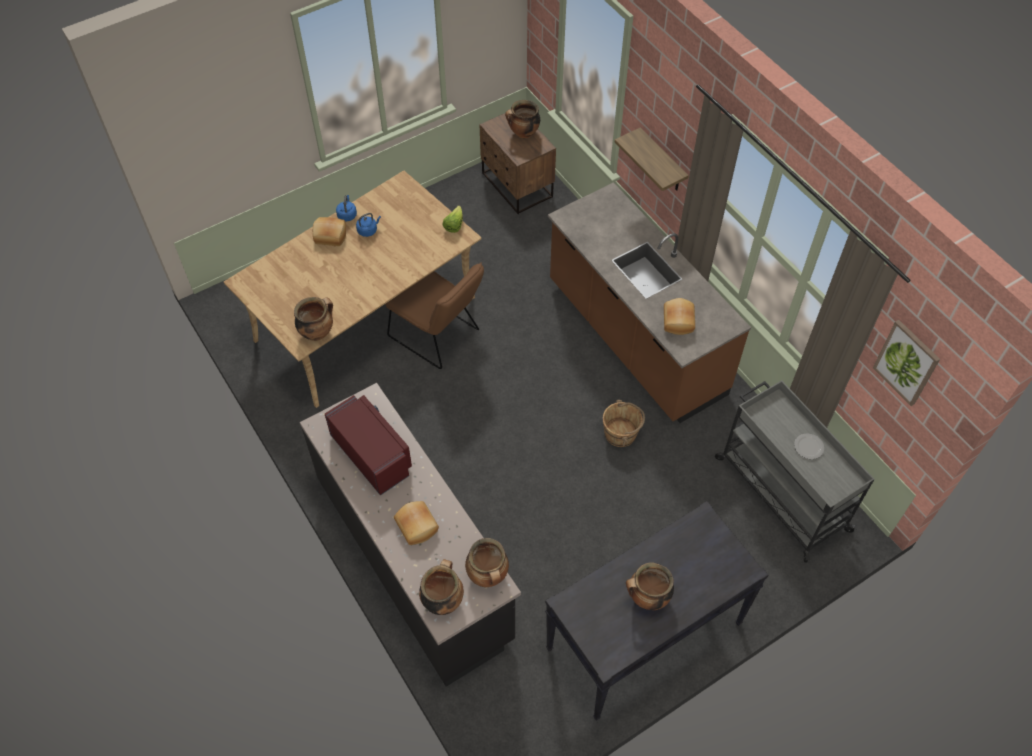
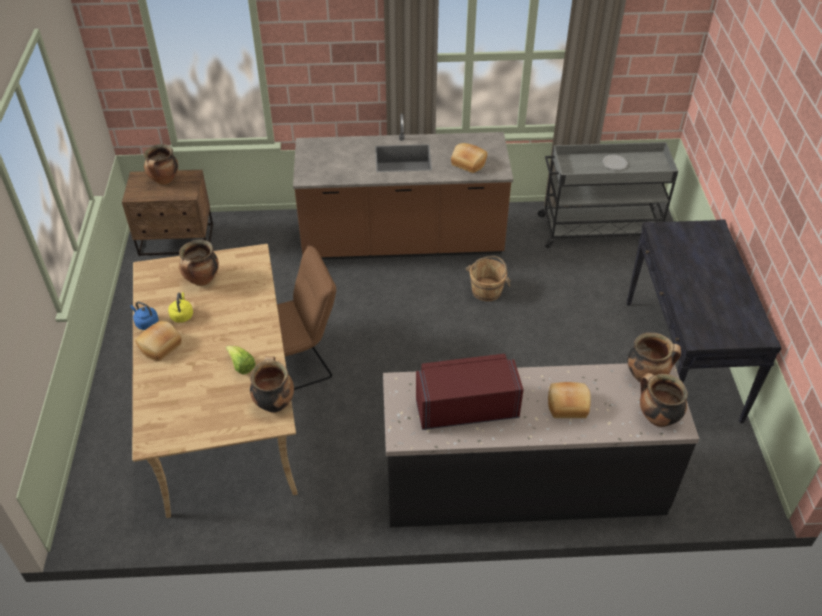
camera: 60 degrees left, 10 degrees down
blue kettle [356,213,381,237] -> yellow kettle [168,292,193,323]
lettuce [442,205,463,233] -> lettuce moved to [226,346,256,374]
shelf [615,127,689,191] -> none
cooking pot [626,562,674,610] -> cooking pot moved to [179,240,219,286]
picture [873,320,940,406] -> none

